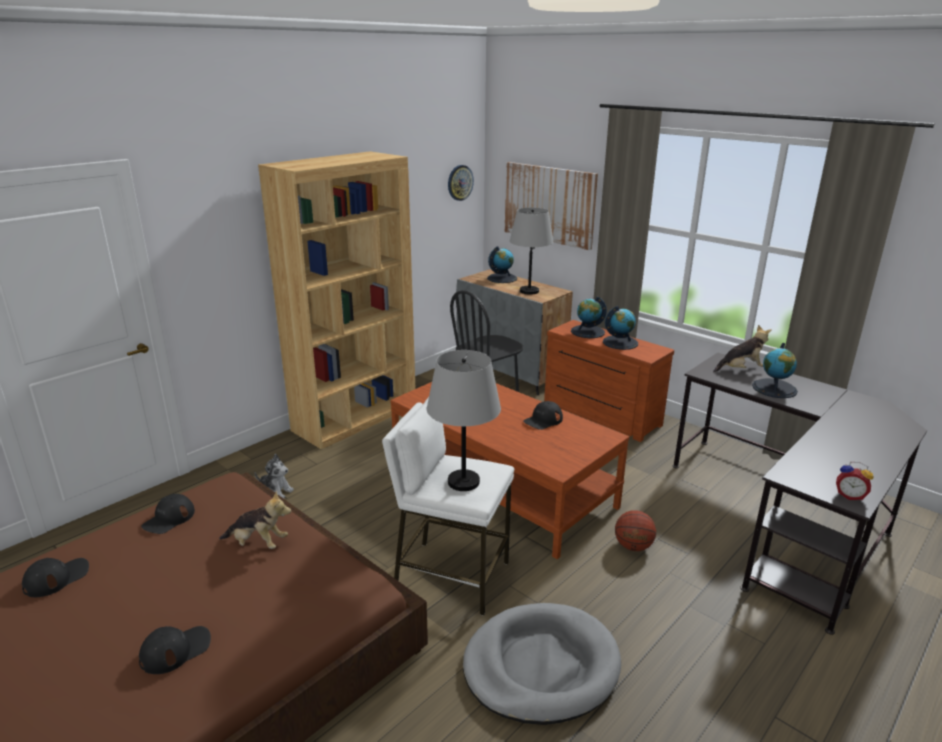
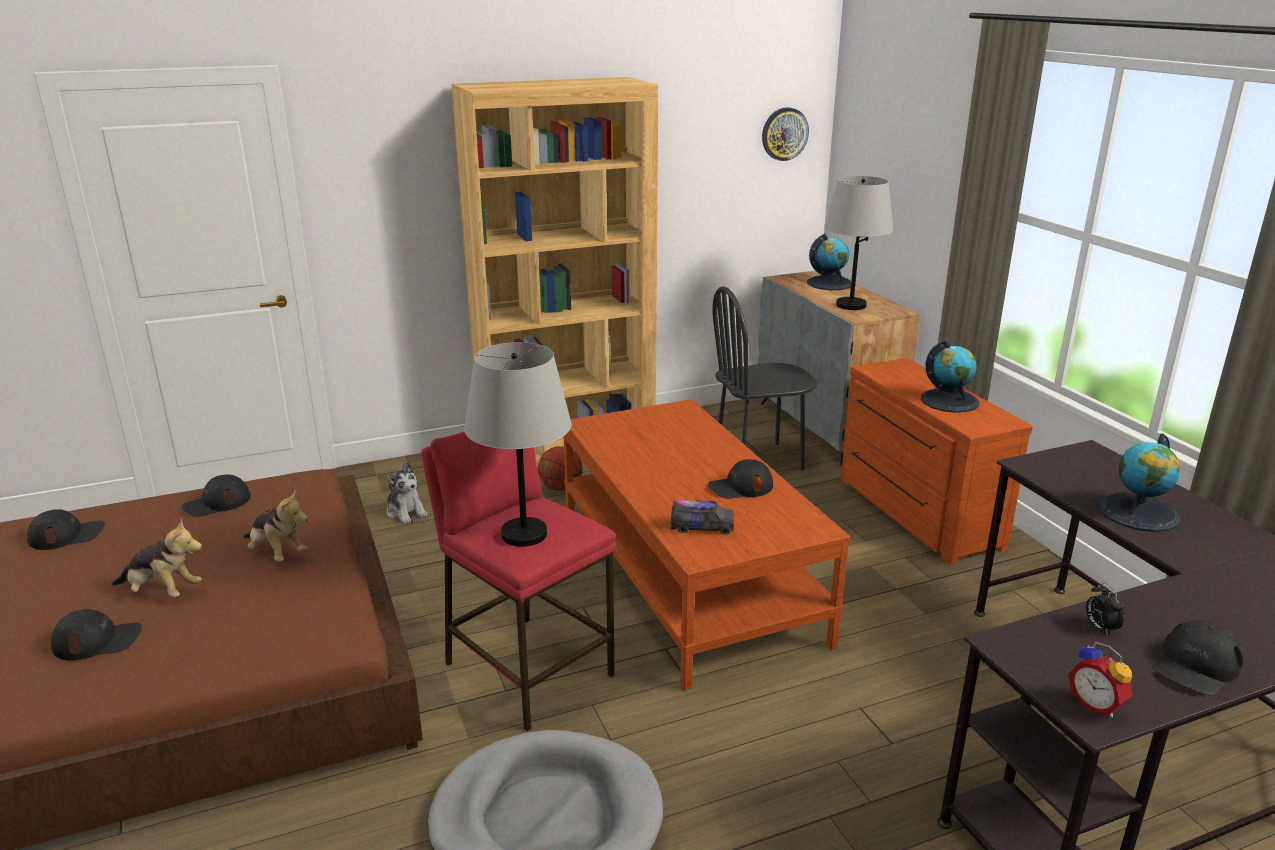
camera: 25 degrees right, 0 degrees up
white stool [382,397,514,616] -> red stool [421,432,616,732]
picture [505,162,598,250] -> none
globe [571,297,607,338] -> none
basketball [615,510,656,551] -> basketball moved to [538,446,583,491]
plush toy [713,325,772,373] -> plush toy moved to [112,518,202,597]
none -> toy truck [670,500,734,535]
none -> alarm clock [1086,583,1125,636]
none -> black cap [1153,620,1243,695]

